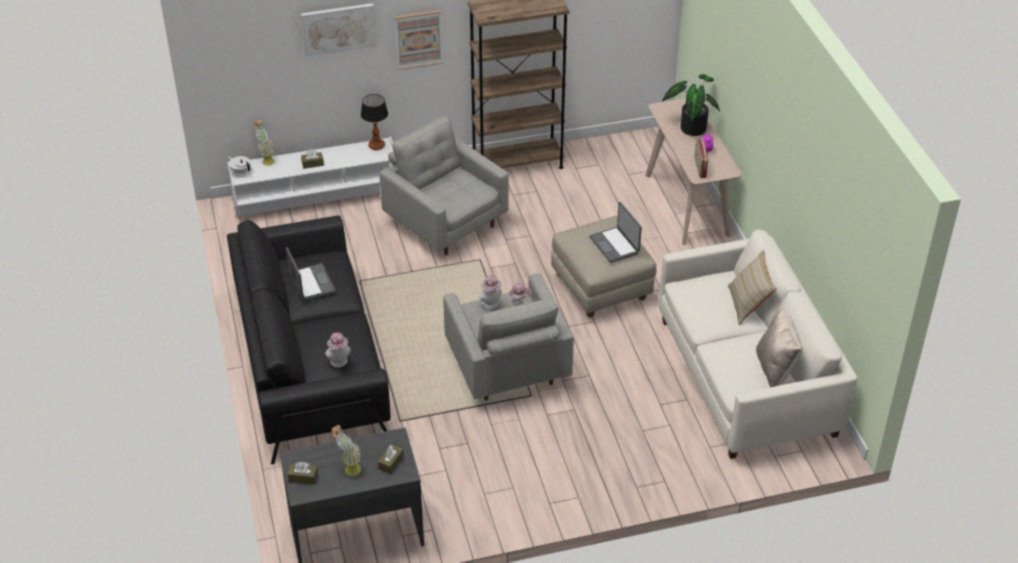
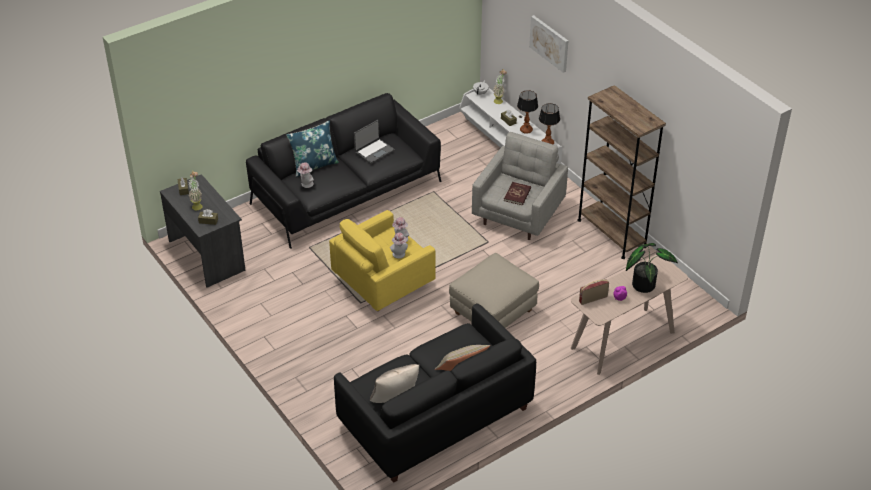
camera: 70 degrees right, 0 degrees up
picture [395,10,443,70] -> none
grey armchair [443,273,574,401] -> yellow armchair [329,210,436,311]
laptop [589,202,642,263] -> none
white sofa [658,230,857,459] -> black sofa [334,304,536,483]
none -> blue pillow [286,120,339,177]
none -> red book [504,182,531,206]
none -> table lamp [517,90,538,134]

